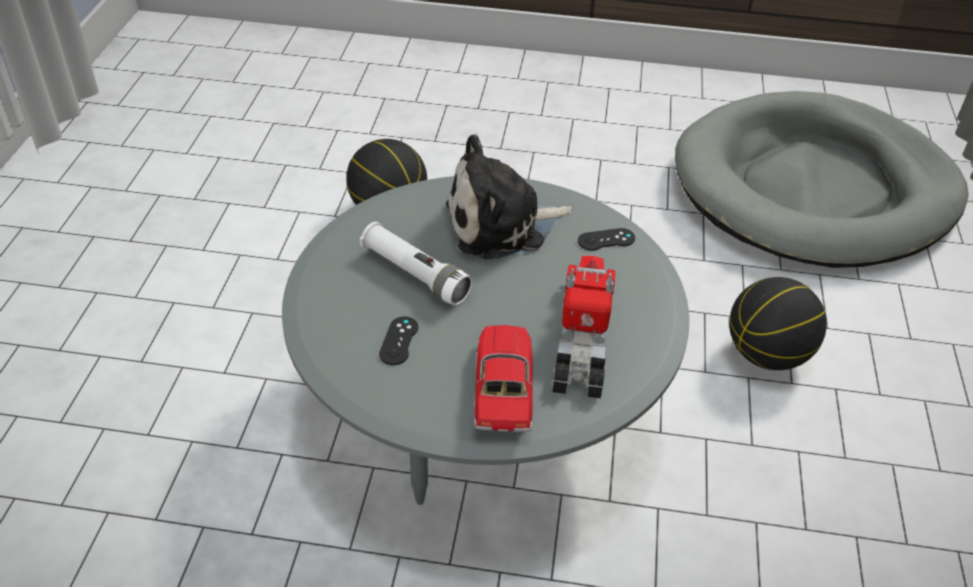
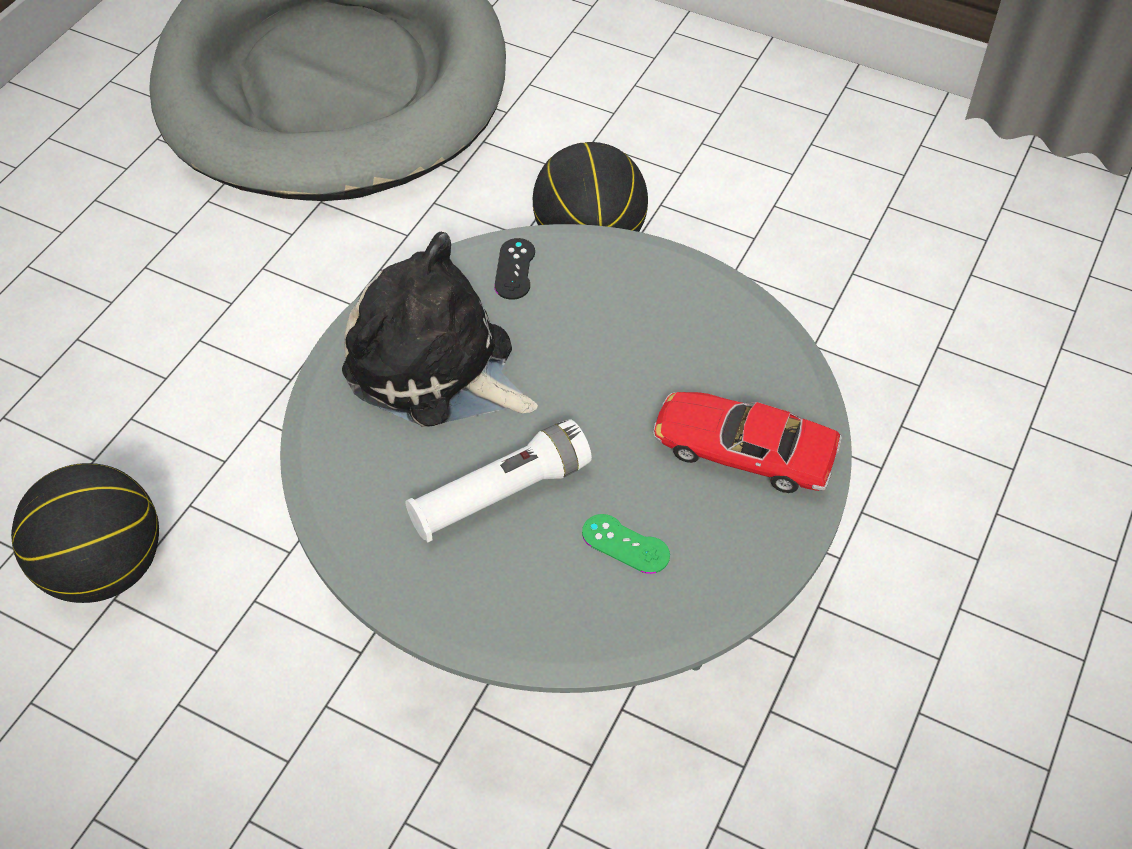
camera: 70 degrees left, 10 degrees up
black game controller [379,316,418,365] -> green game controller [582,514,670,574]
plush toy [446,134,572,259] -> plush toy turned 120 degrees clockwise [342,232,538,427]
toy truck [553,255,615,399] -> none

